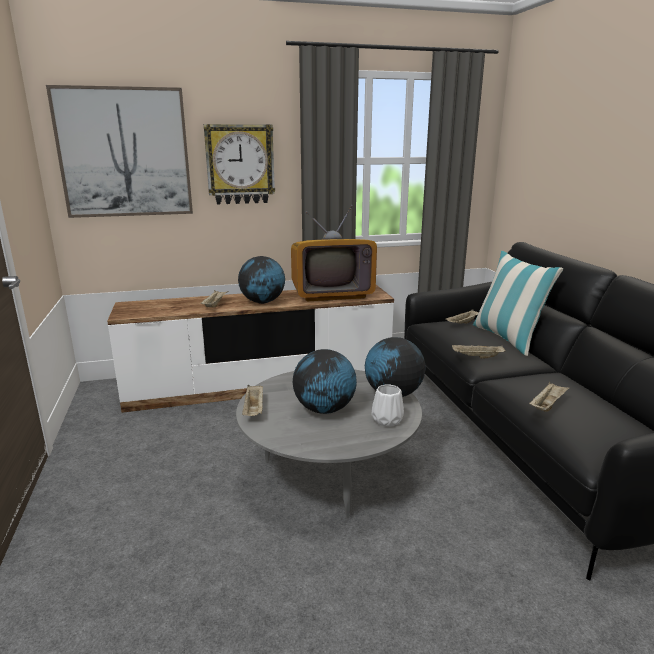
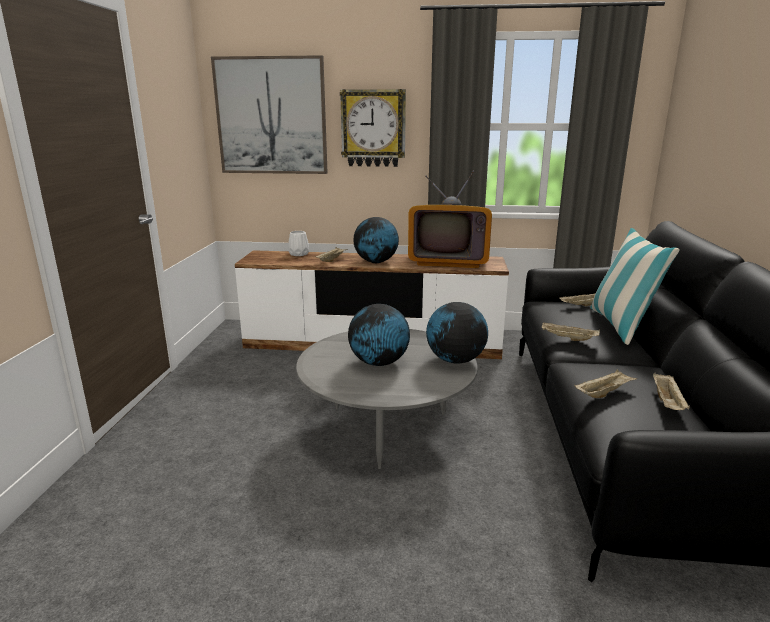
camera: 20 degrees right, 0 degrees up
beige tray [242,385,263,416] -> beige tray moved to [653,372,690,410]
white vase [371,384,404,427] -> white vase moved to [288,231,309,256]

